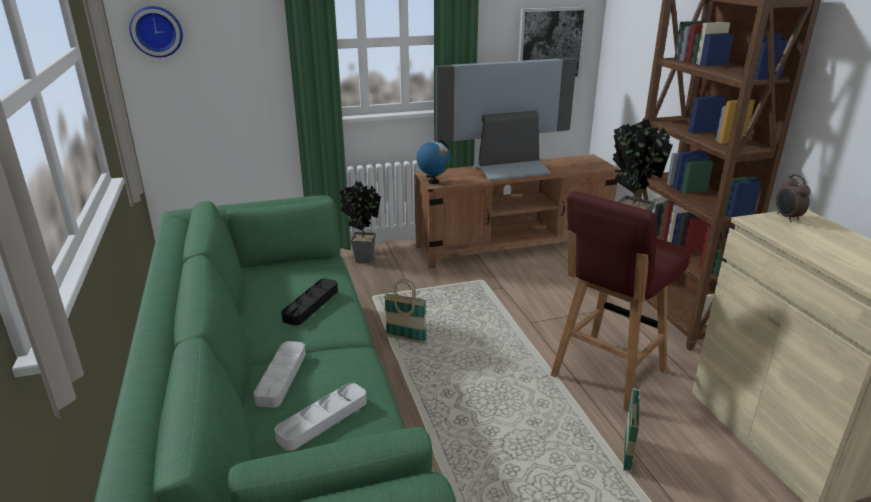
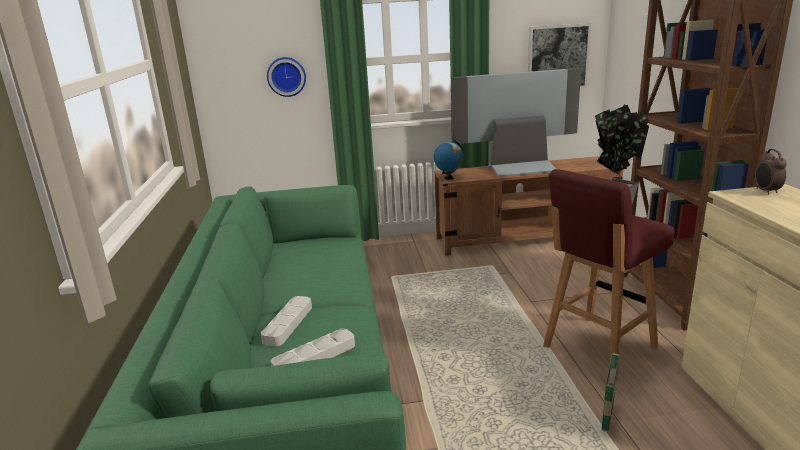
camera: 10 degrees right, 5 degrees down
wall clock [129,6,183,58] -> wall clock moved to [267,57,306,97]
black tray [281,278,338,326] -> none
potted plant [340,181,381,263] -> none
basket [384,279,427,344] -> none

